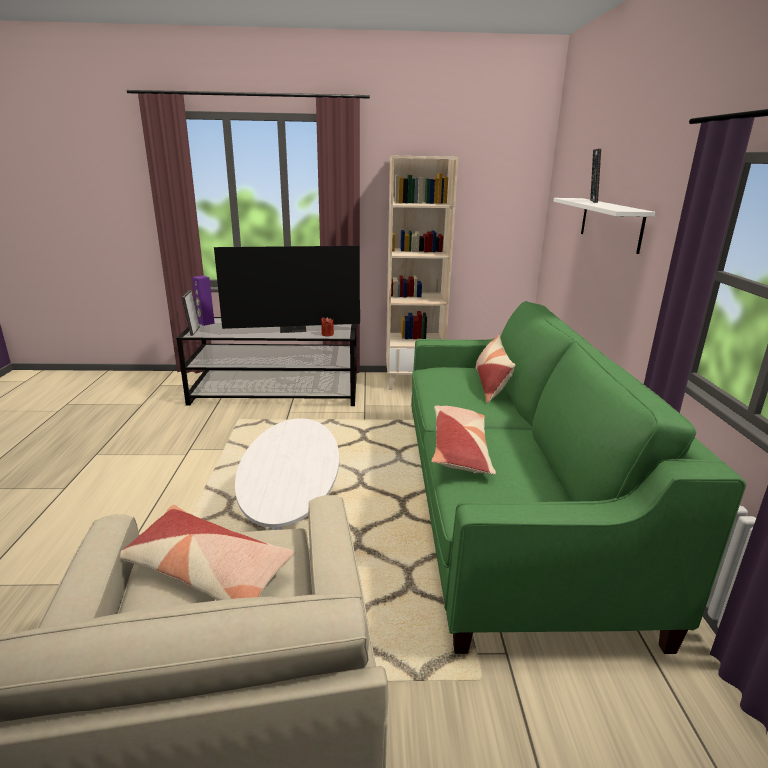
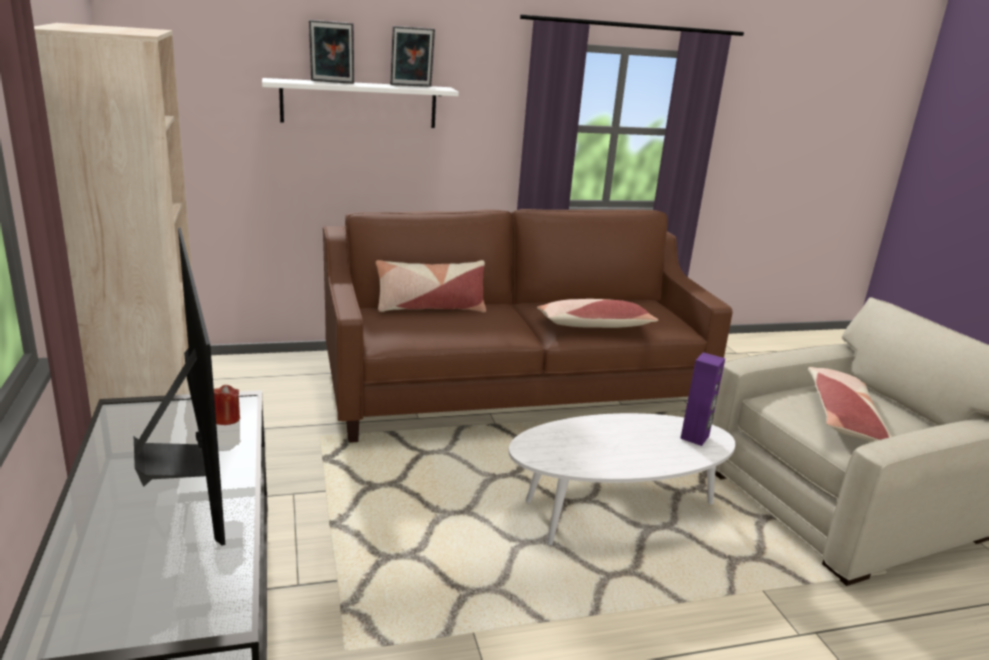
camera: 105 degrees left, 0 degrees up
picture frame [182,290,200,336] -> picture frame moved to [390,26,435,87]
purple speaker [192,276,215,326] -> purple speaker moved to [680,352,725,446]
green sofa [411,301,746,654] -> brown sofa [323,209,732,443]

